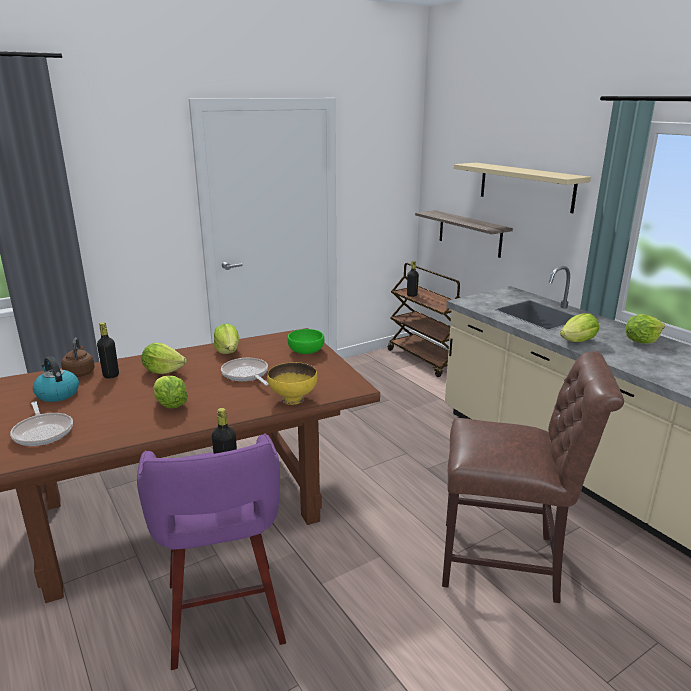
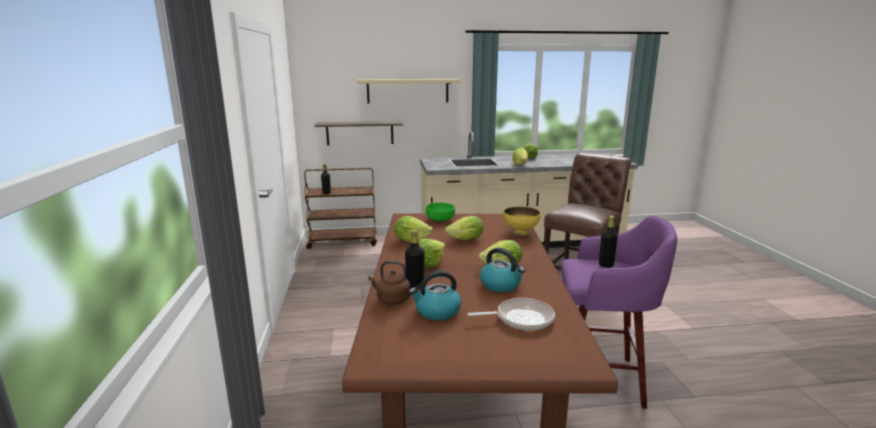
camera: 65 degrees left, 5 degrees down
frying pan [221,358,269,385] -> lettuce [445,216,484,240]
none -> kettle [480,248,525,292]

